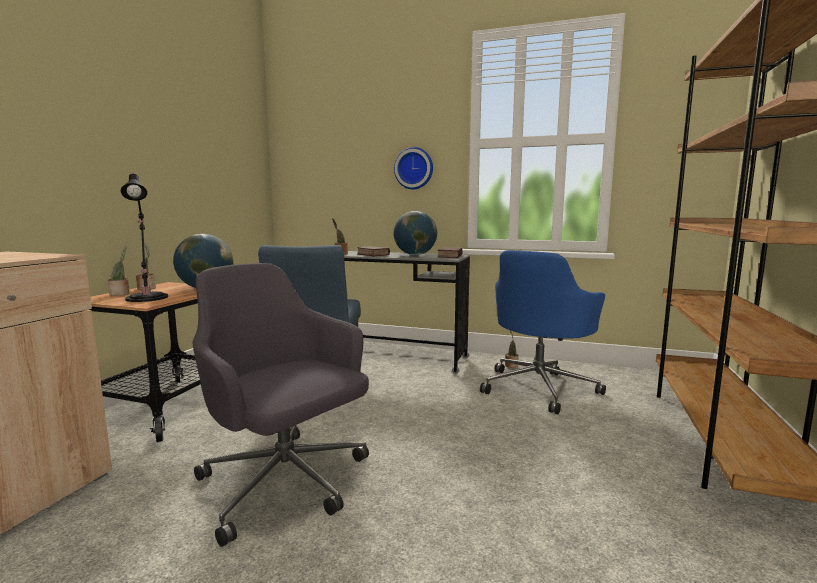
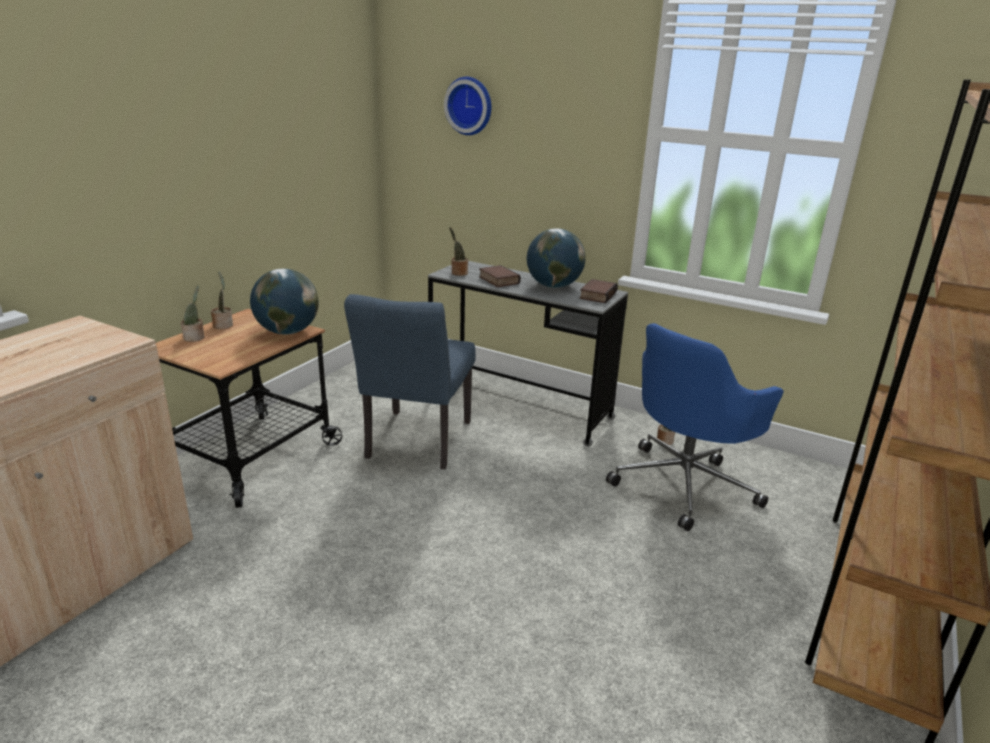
camera: 10 degrees right, 15 degrees up
black table lamp [121,173,168,302] -> none
grey office chair [192,263,369,547] -> none
wall clock [394,147,433,189] -> wall clock moved to [444,76,491,135]

